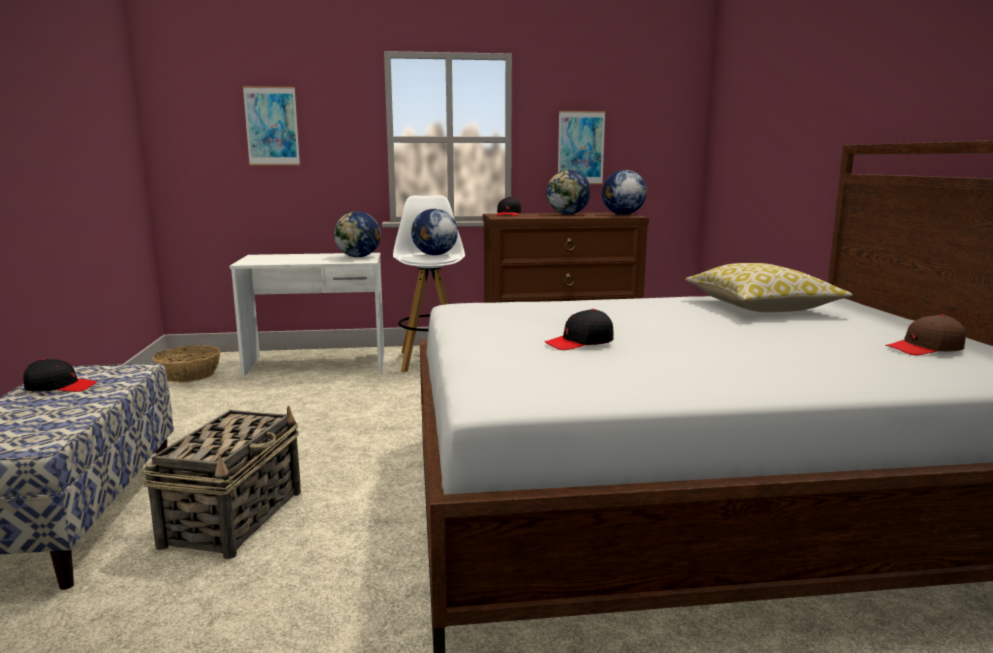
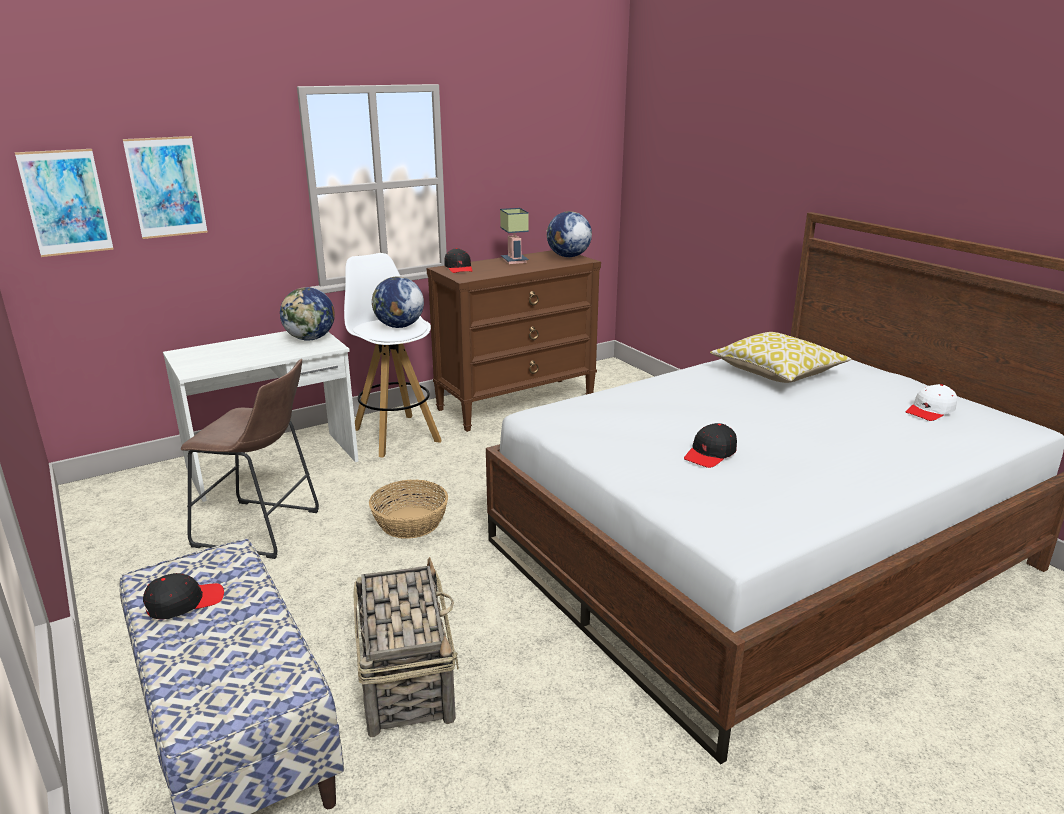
camera: 25 degrees left, 10 degrees up
basket [152,345,221,382] -> basket moved to [369,480,448,539]
globe [546,170,591,214] -> table lamp [500,208,529,264]
picture [558,111,605,184] -> picture moved to [15,149,114,257]
brown cap [885,314,966,355] -> white cap [906,384,957,421]
none -> brown stool [181,359,319,559]

